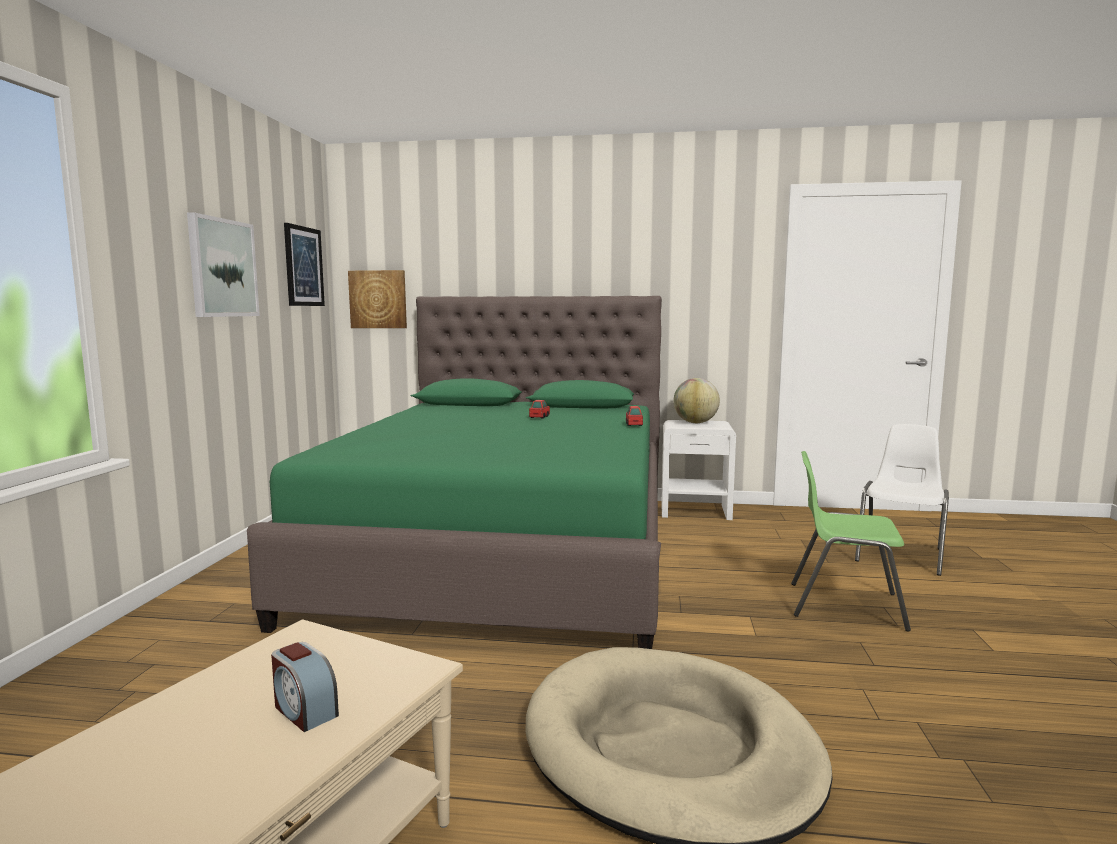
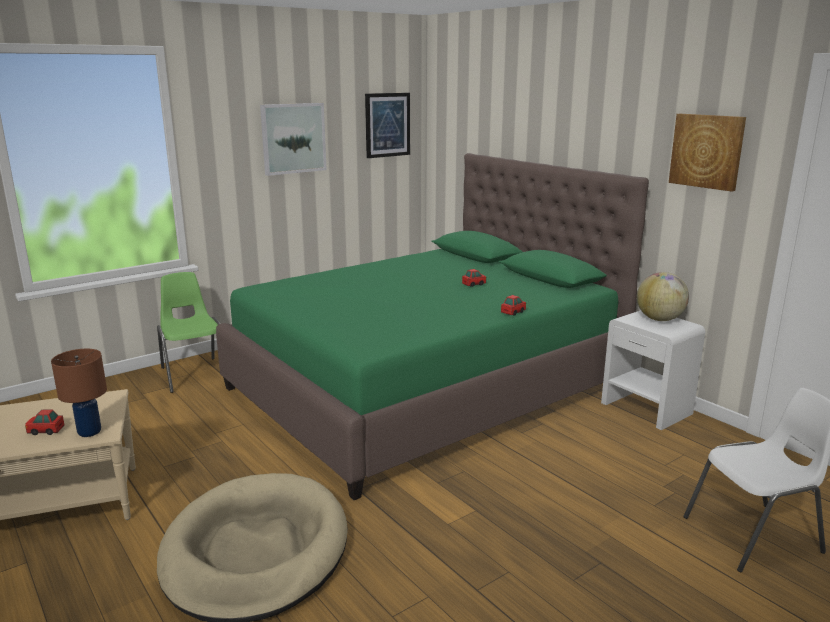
camera: 45 degrees right, 10 degrees up
alarm clock [271,642,339,732] -> toy car [25,409,64,435]
picture [348,270,407,328] -> picture moved to [669,114,746,192]
green chair [791,451,911,631] -> green chair moved to [157,272,221,393]
none -> brown table lamp [51,349,107,437]

